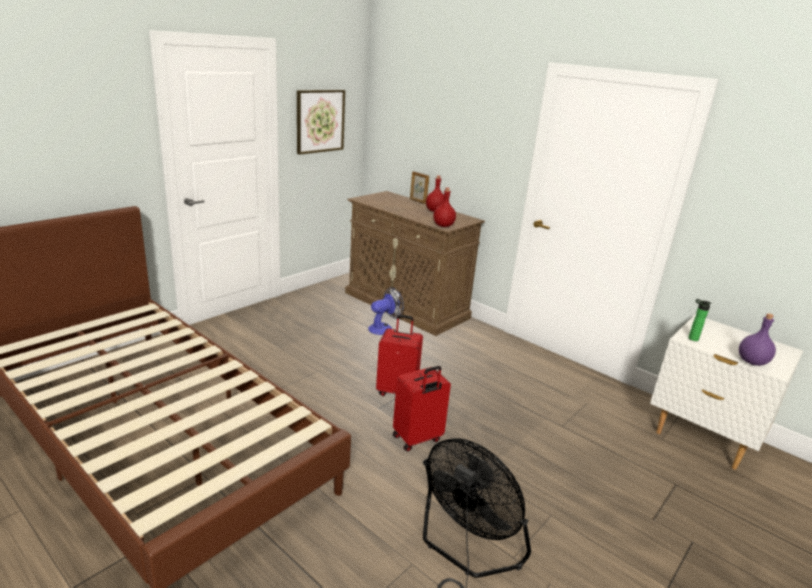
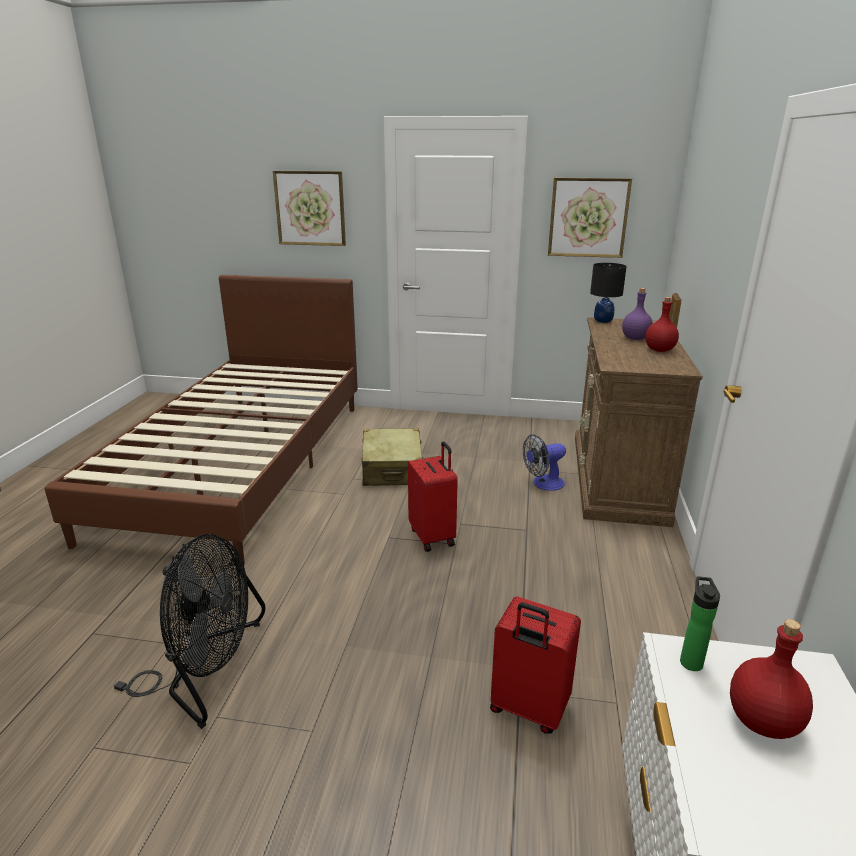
camera: 60 degrees right, 0 degrees up
fan [368,287,404,335] -> fan turned 135 degrees clockwise [523,434,566,491]
red suitcase [393,366,451,451] -> red suitcase moved to [490,596,581,734]
red bottle [433,188,456,227] -> red bottle moved to [730,619,813,739]
purple bottle [739,313,776,366] -> purple bottle moved to [622,288,653,340]
none -> picture [273,171,346,246]
none -> beige suitcase [361,428,423,486]
none -> black table lamp [590,263,627,323]

